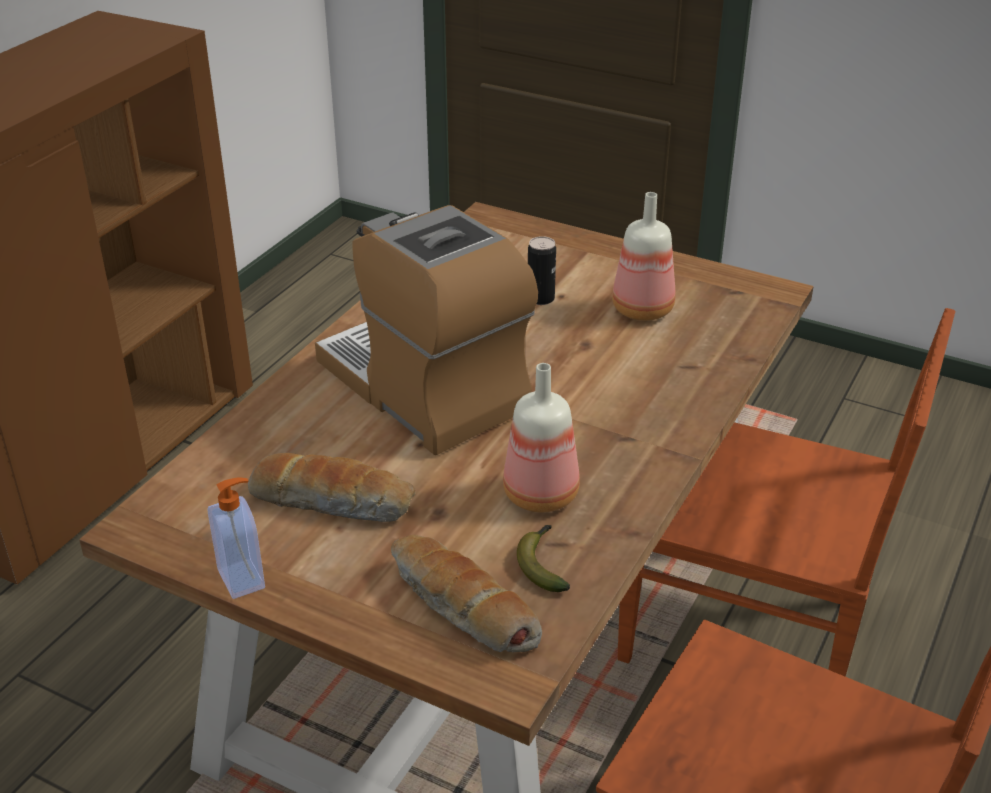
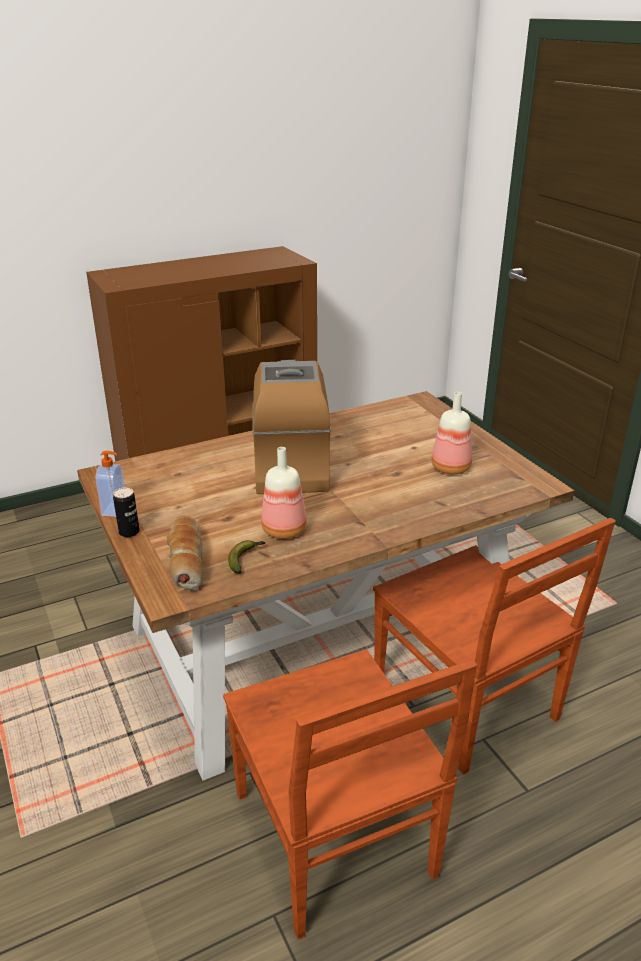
camera: 35 degrees right, 5 degrees down
bread [248,453,415,522] -> none
can [528,236,556,305] -> can moved to [113,487,139,537]

